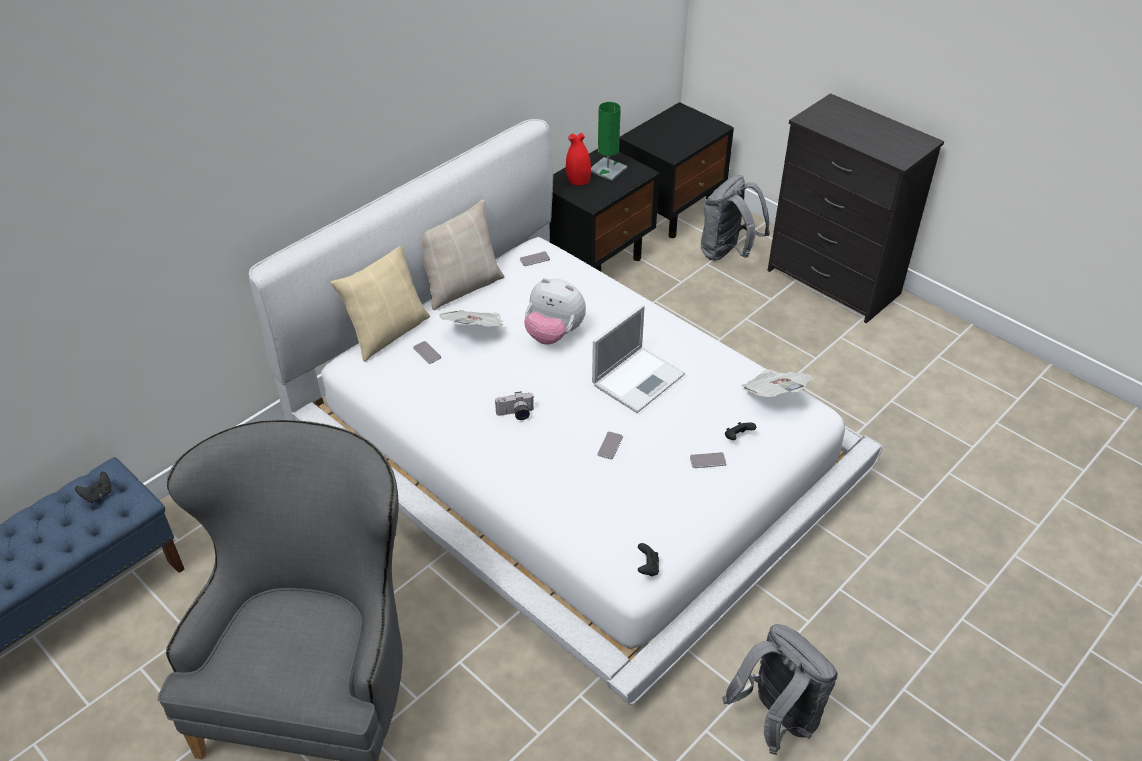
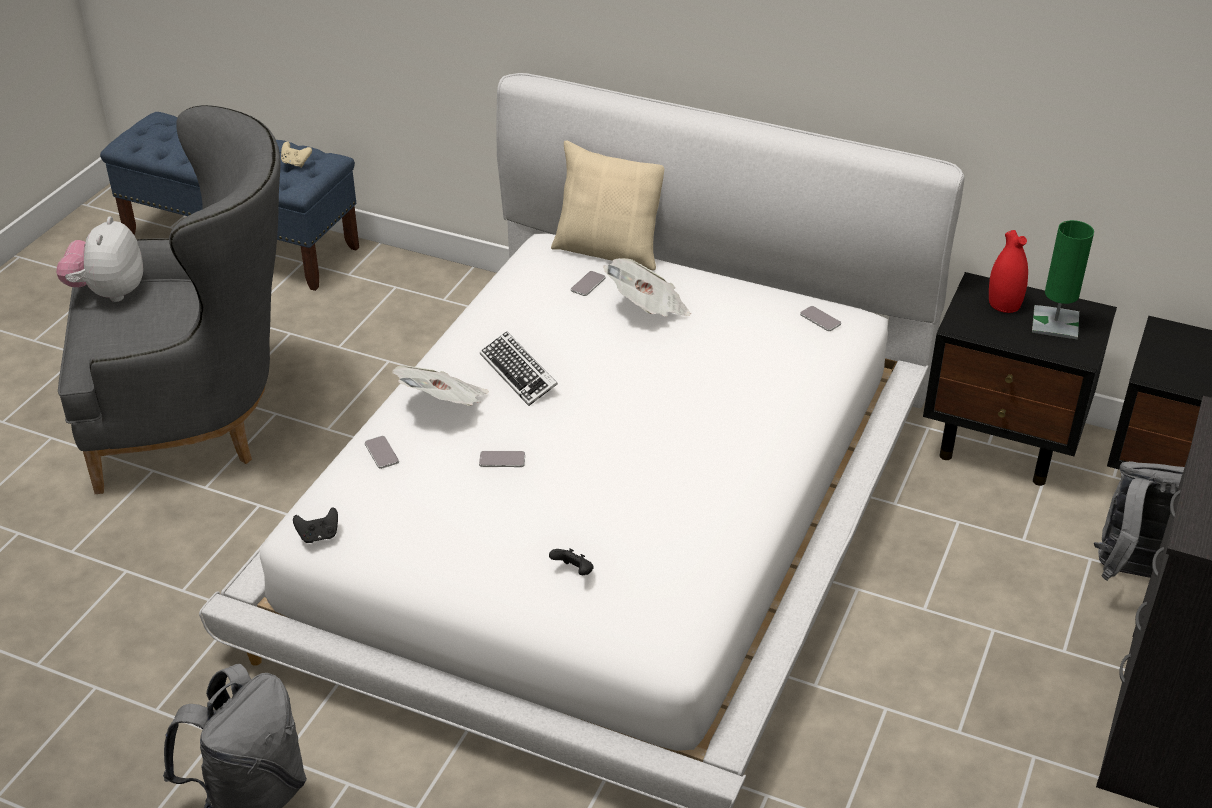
camera: 70 degrees right, 5 degrees down
black game controller [75,472,111,503] -> beige game controller [281,141,312,168]
beige pillow [422,200,504,310] -> none
camera [495,391,534,420] -> keyboard [480,331,558,406]
plush toy [524,278,586,345] -> plush toy moved to [56,216,143,302]
laptop [592,305,685,413] -> none
phone [690,452,726,468] -> phone moved to [365,436,399,469]
newspaper [741,369,814,397] -> newspaper moved to [392,365,489,406]

